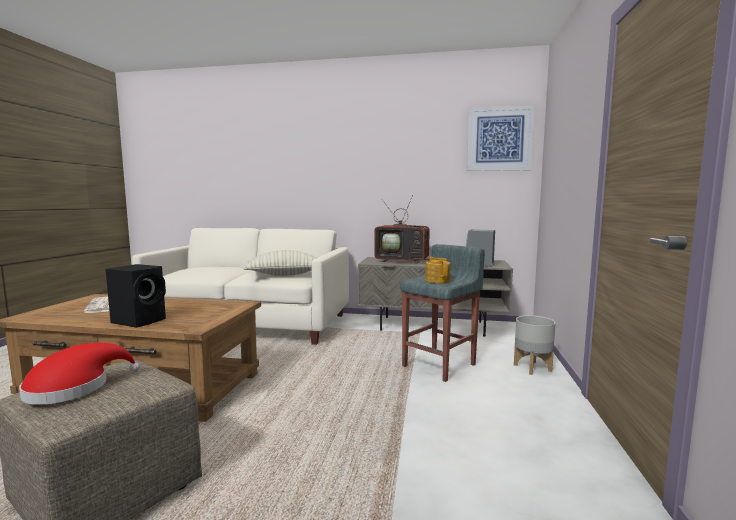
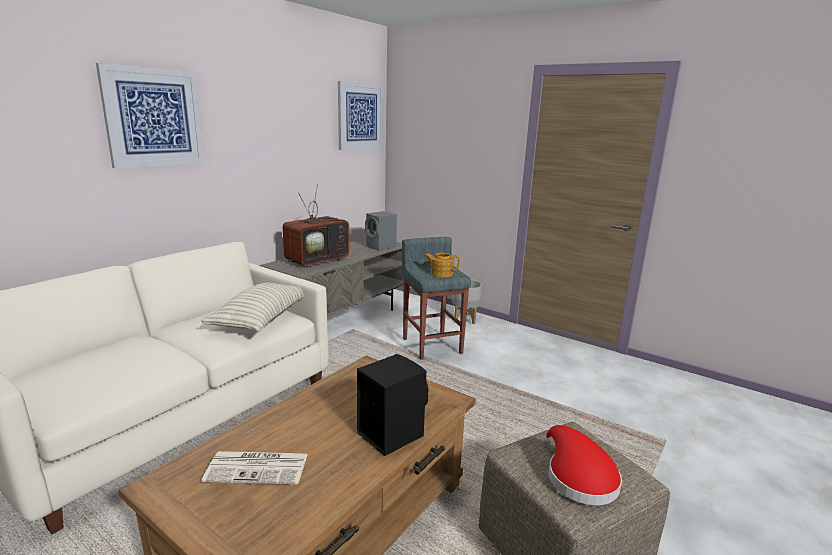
camera: 65 degrees left, 10 degrees up
none -> picture [96,63,204,168]

